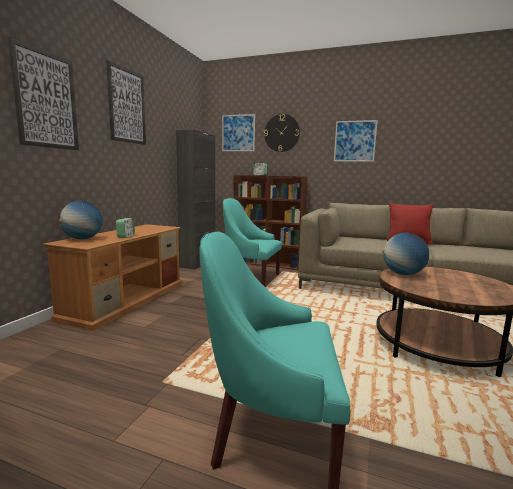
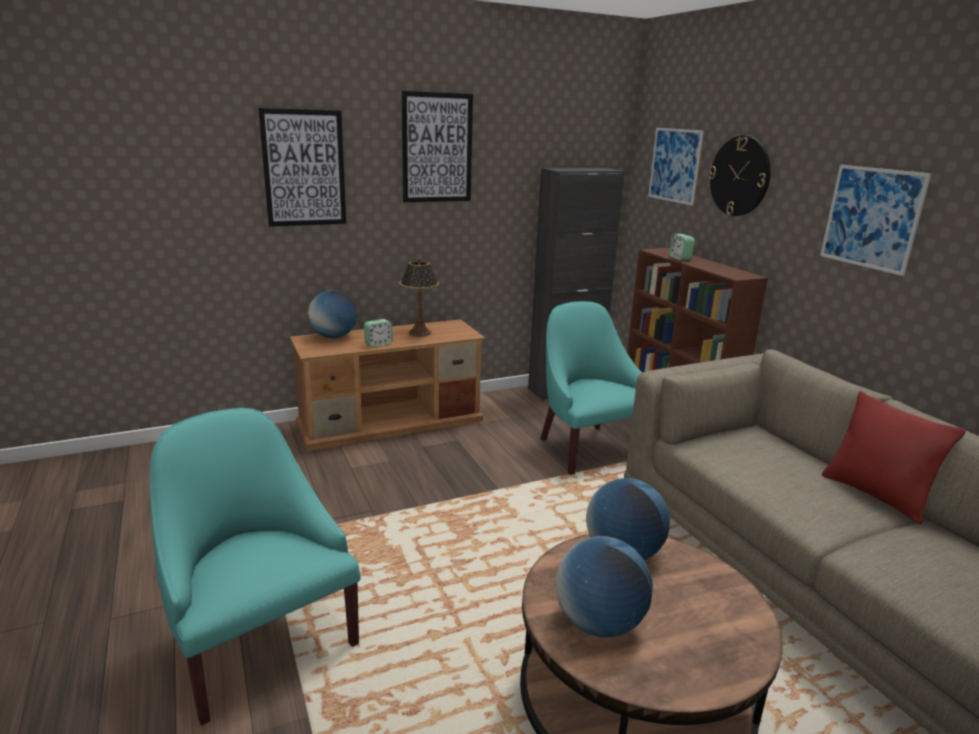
camera: 45 degrees right, 10 degrees up
none -> table lamp [399,257,439,337]
none -> globe [555,536,653,637]

